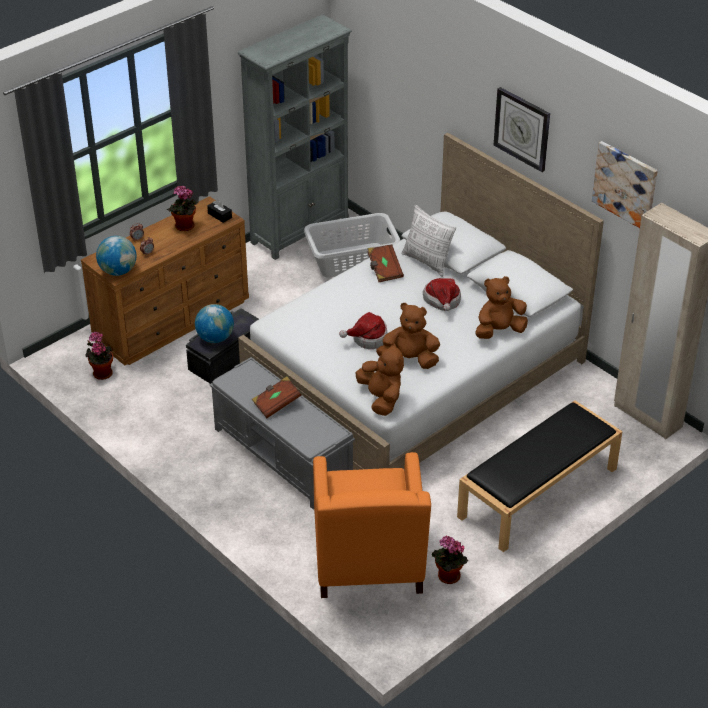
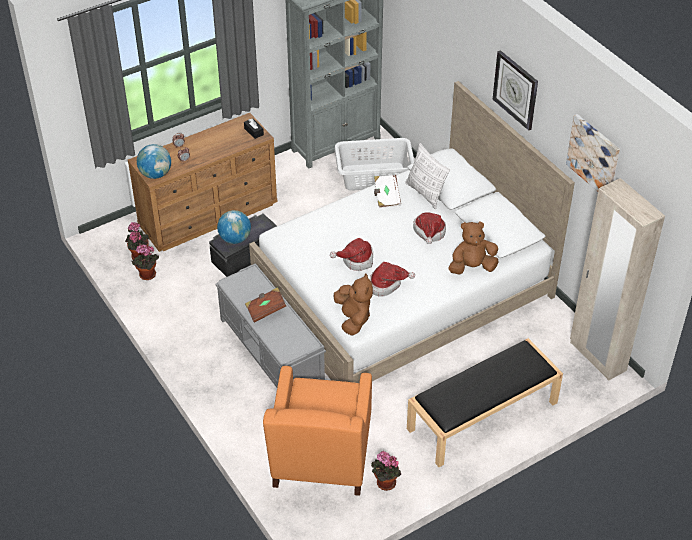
camera: 10 degrees right, 5 degrees up
potted plant [167,186,199,231] -> potted plant moved to [131,244,159,280]
brown book [368,244,404,282] -> white book [374,175,401,208]
brown plush toy [376,303,440,369] -> hat [370,262,415,297]

